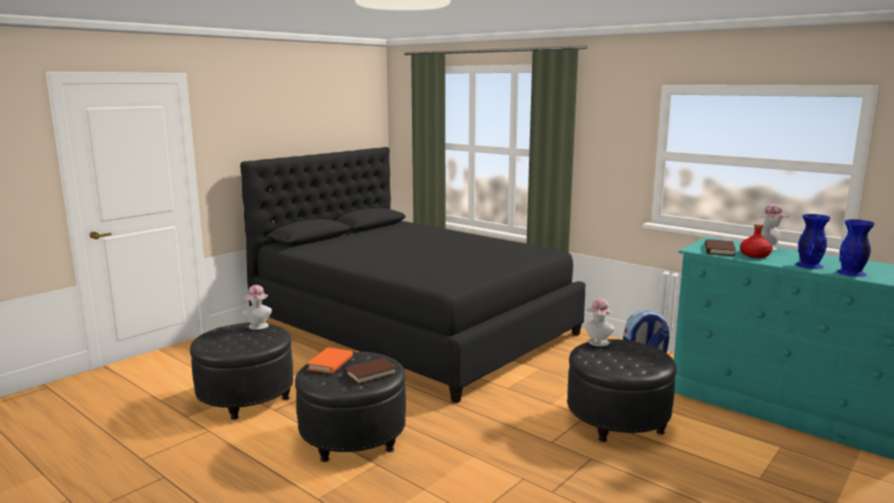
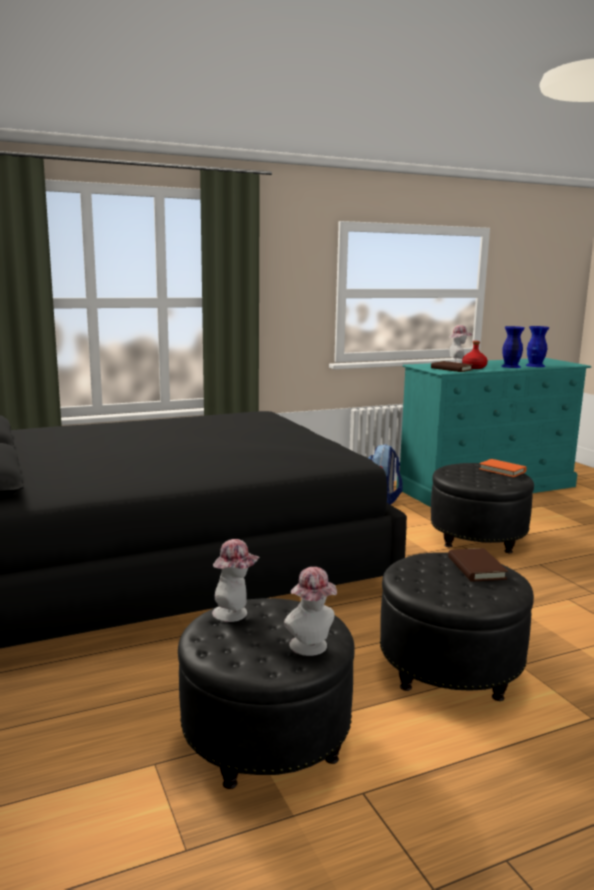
camera: 65 degrees left, 0 degrees up
orange book [307,347,353,373] -> orange book moved to [479,459,527,477]
hat [585,299,615,347] -> hat moved to [284,567,337,656]

